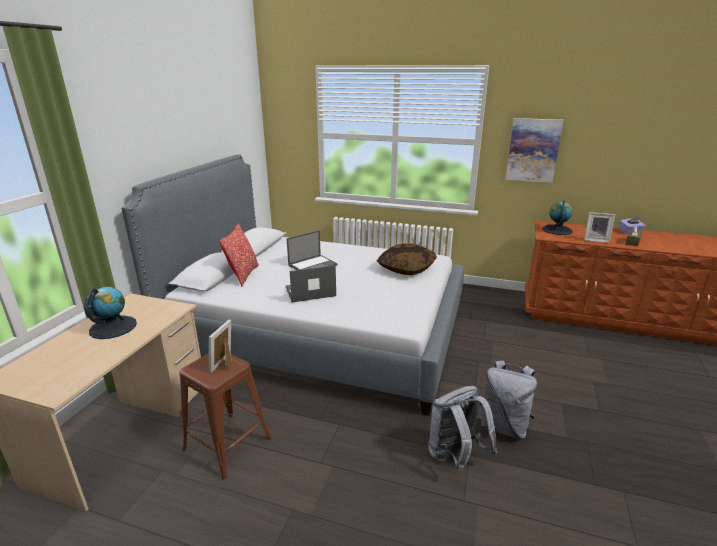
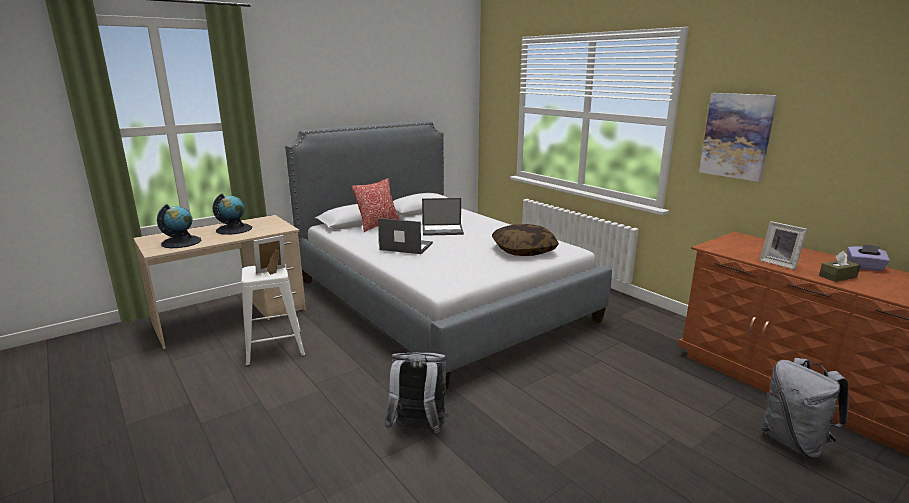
camera: 35 degrees right, 5 degrees down
brown stool [179,353,272,480] -> white stool [241,264,306,366]
grey backpack [480,360,537,439] -> grey backpack moved to [762,358,849,459]
globe [542,201,573,235] -> globe moved to [157,204,202,248]

